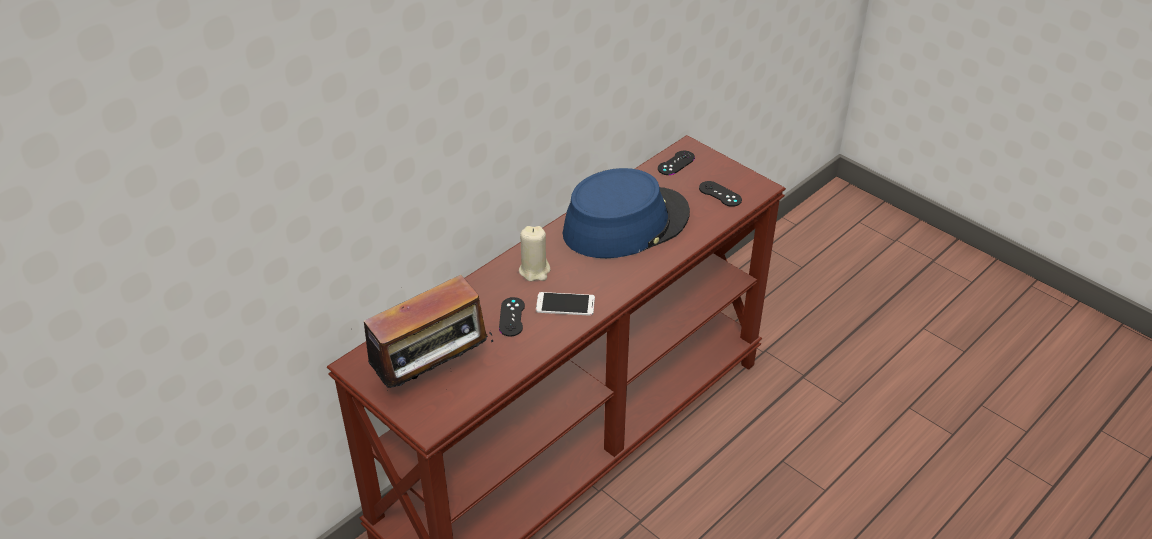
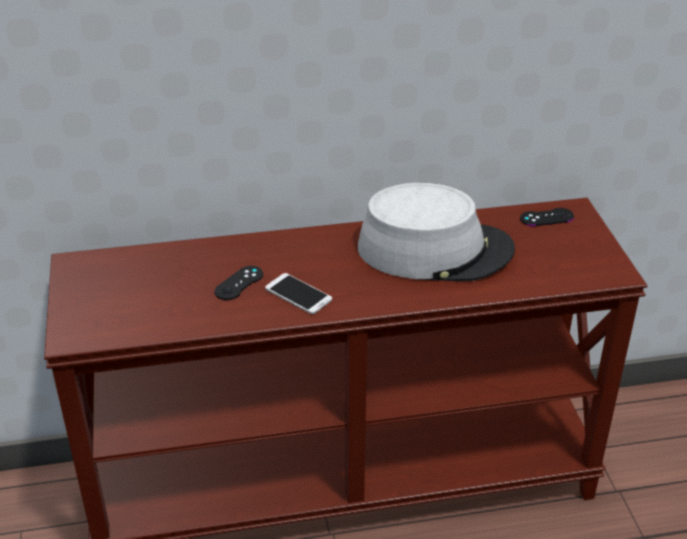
camera: 35 degrees right, 5 degrees down
radio [364,275,493,391] -> none
beige candle [519,226,551,282] -> none
blue hat [563,168,690,258] -> grey hat [358,183,515,282]
black game controller [699,181,742,207] -> none

